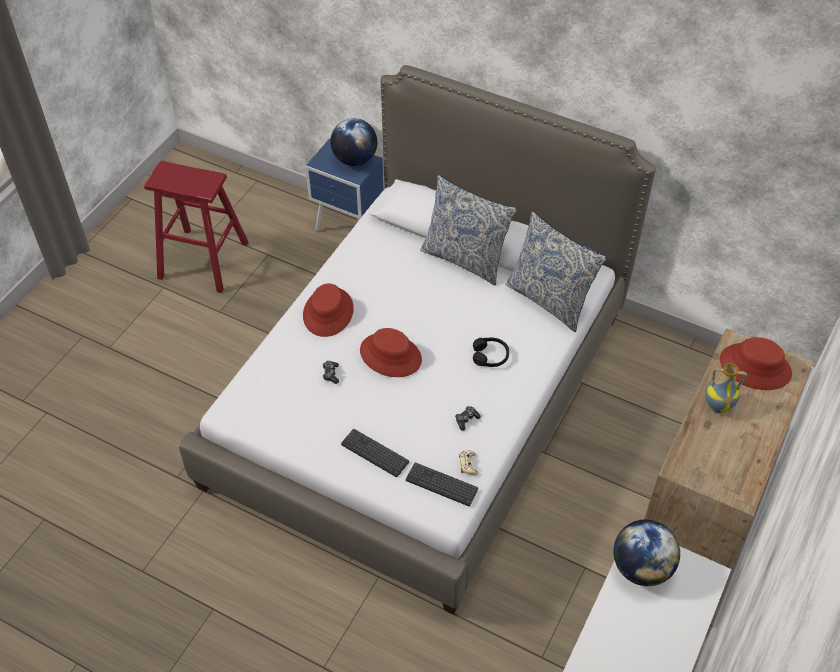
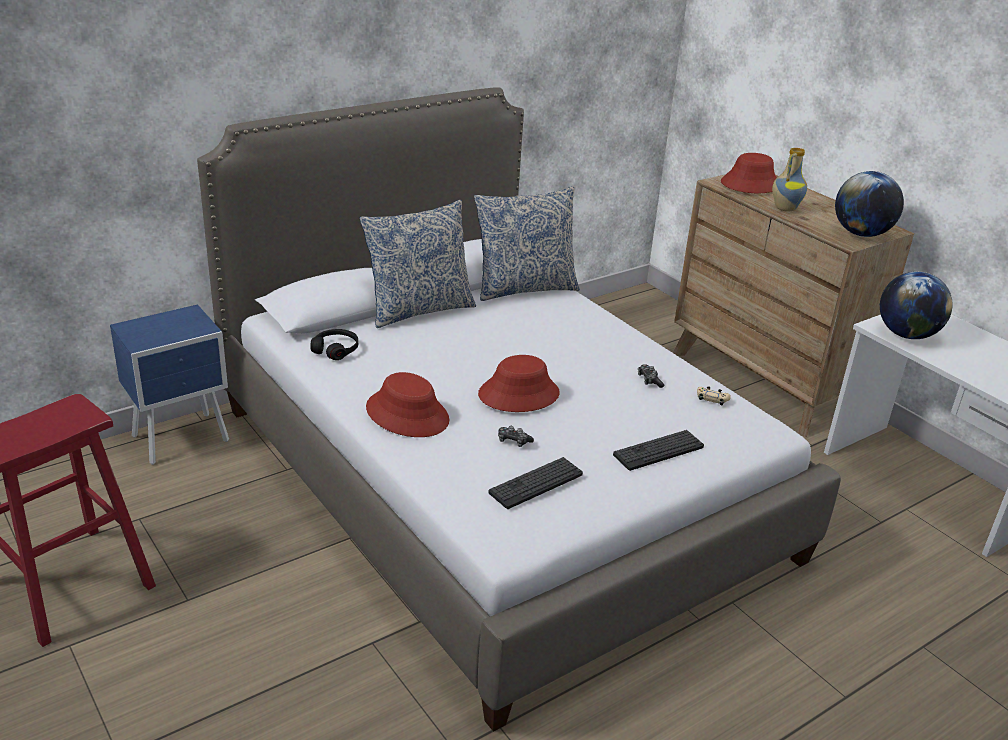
camera: 65 degrees left, 20 degrees down
globe [330,118,377,166] -> globe moved to [835,171,904,237]
keyboard [406,463,478,506] -> keyboard moved to [489,457,583,509]
black headphones [473,337,509,367] -> black headphones moved to [310,329,358,360]

